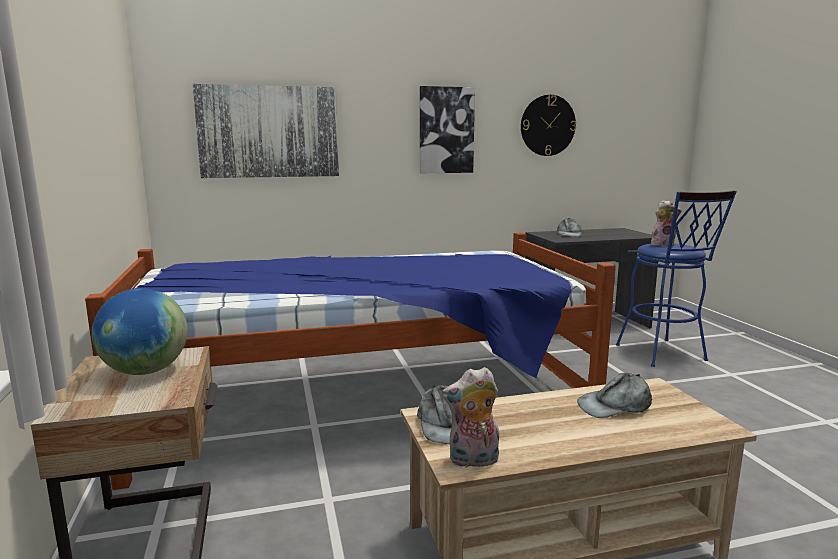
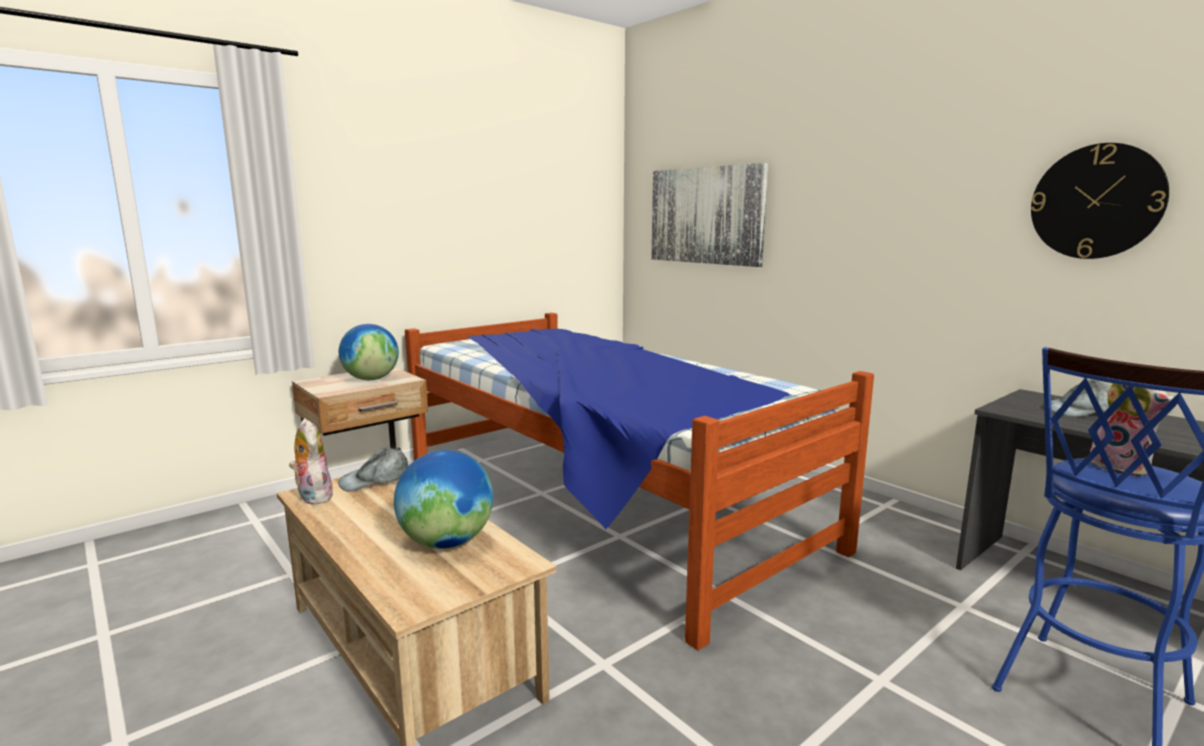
camera: 65 degrees right, 0 degrees up
picture [420,86,475,173] -> none
grey cap [577,373,652,418] -> globe [394,450,493,549]

